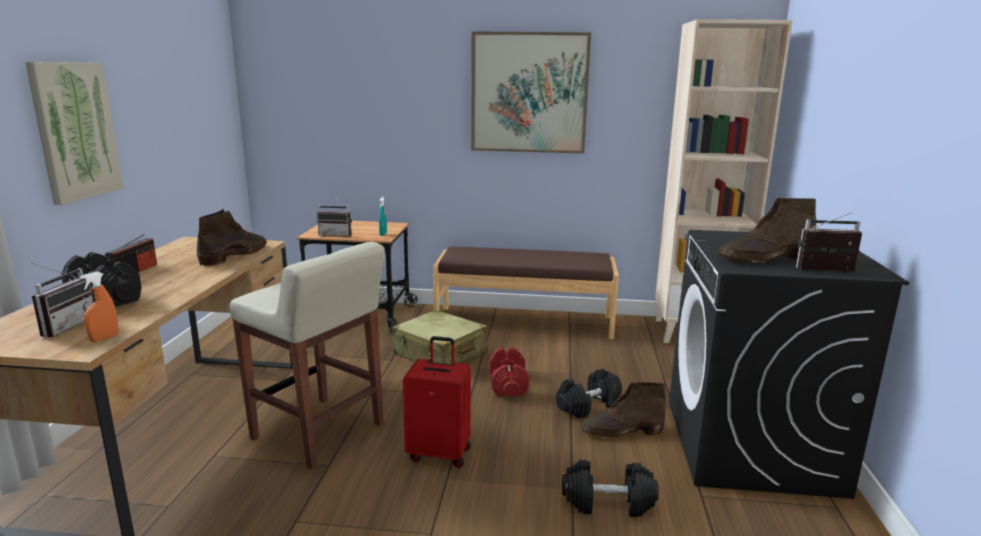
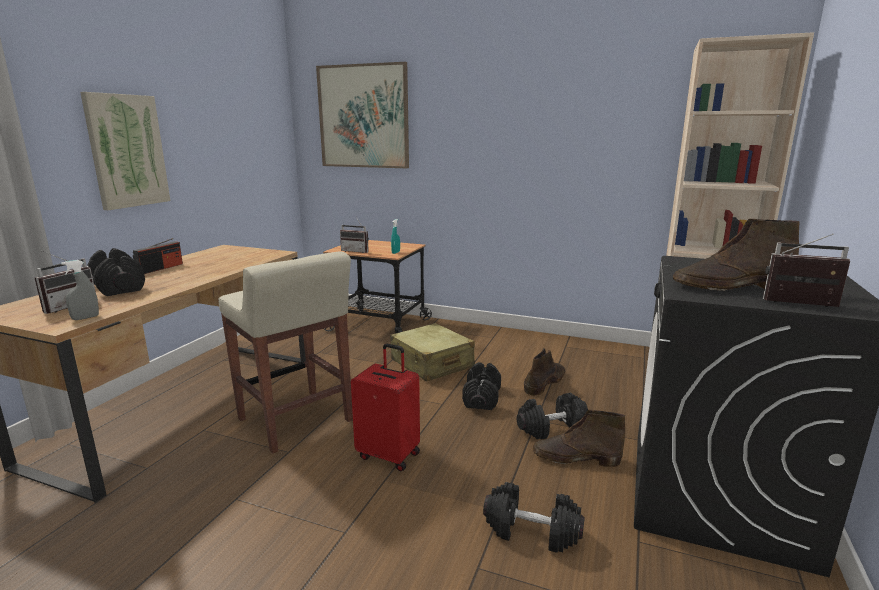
camera: 15 degrees right, 0 degrees up
orange spray bottle [80,272,118,342] -> grey spray bottle [61,260,99,320]
brown boot [197,209,267,266] -> brown boot moved to [524,348,565,396]
brown bench [433,246,619,339] -> none
picture [471,31,591,154] -> picture moved to [316,62,409,168]
red dumbbell [489,347,529,396] -> black dumbbell [462,362,501,410]

